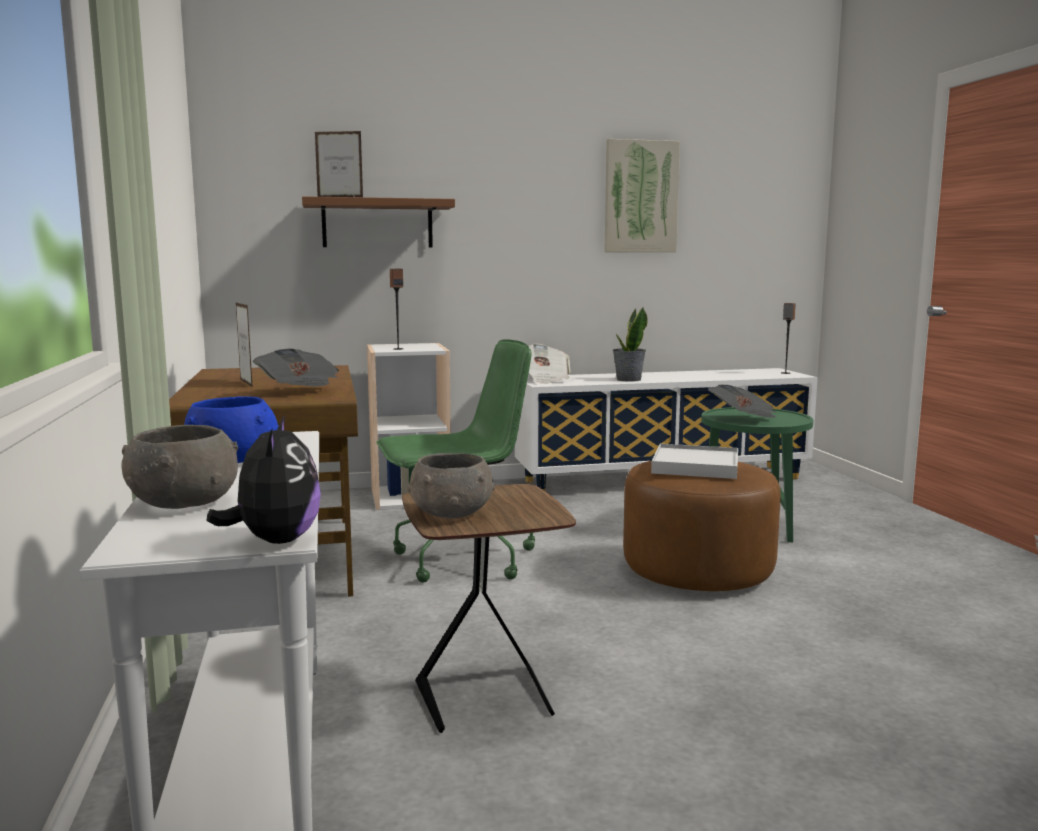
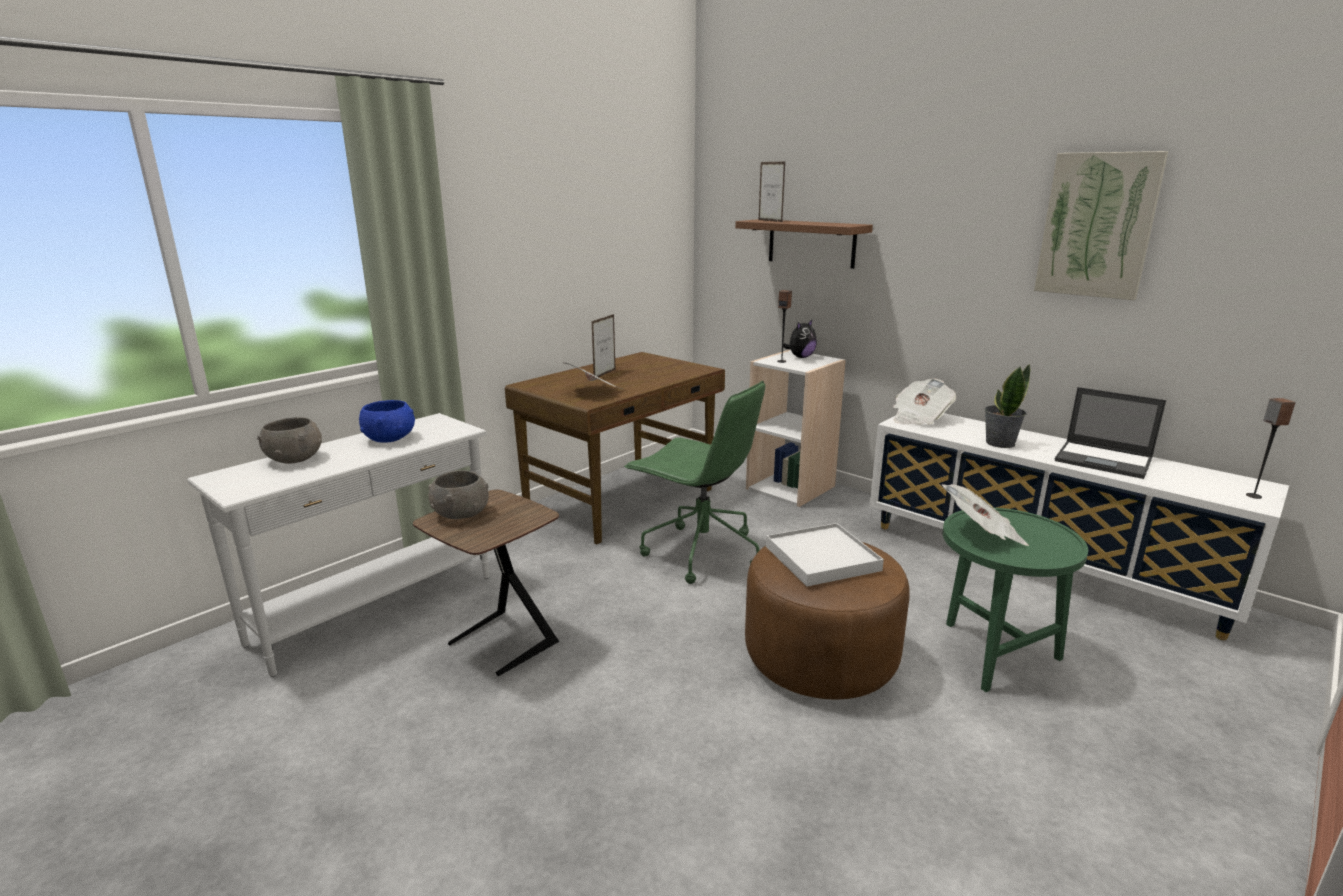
camera: 55 degrees right, 10 degrees up
plush toy [206,415,321,544] -> plush toy moved to [783,320,817,358]
none -> laptop [1055,387,1166,479]

